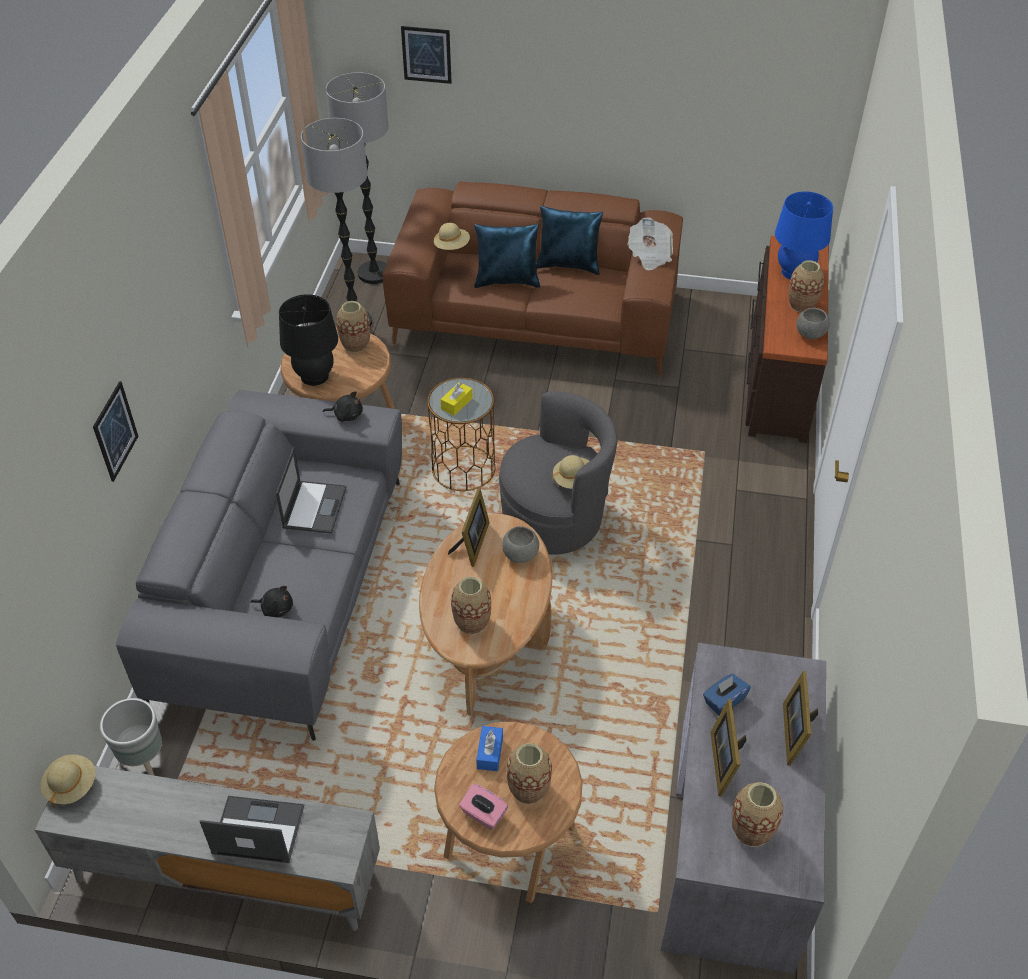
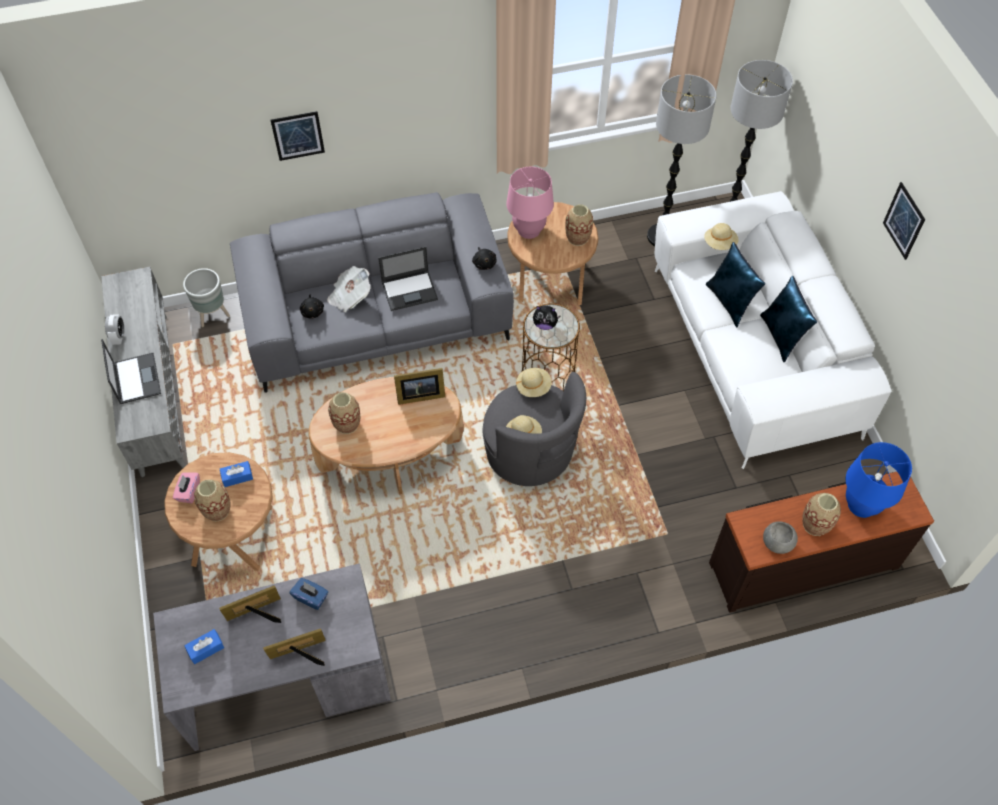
camera: 65 degrees right, 10 degrees up
beige hat [40,754,96,808] -> beige hat moved to [516,368,552,397]
black table lamp [279,294,338,386] -> pink table lamp [506,167,554,239]
brown sofa [383,182,683,376] -> white sofa [655,191,891,469]
picture [401,26,452,84] -> picture moved to [883,182,925,260]
yellow tissue box [441,382,473,416] -> plush toy [533,305,561,330]
grey bowl [502,526,539,563] -> none
newspaper [628,217,673,271] -> newspaper moved to [327,266,371,312]
vase [732,782,783,847] -> blue tissue box [184,629,224,664]
none -> alarm clock [105,314,124,345]

